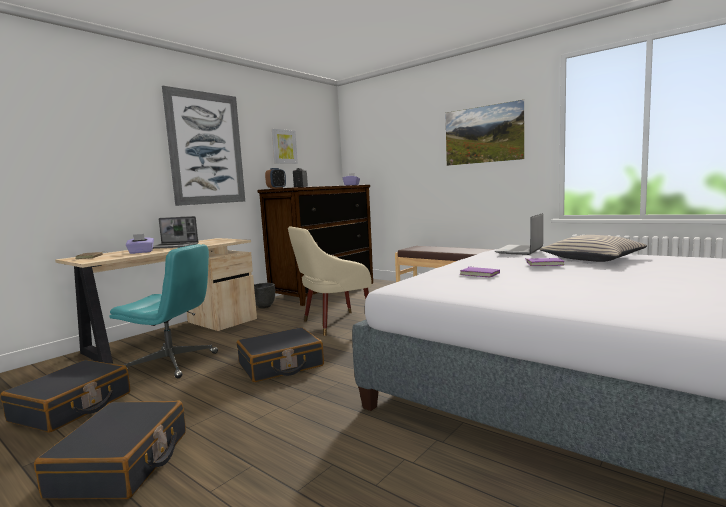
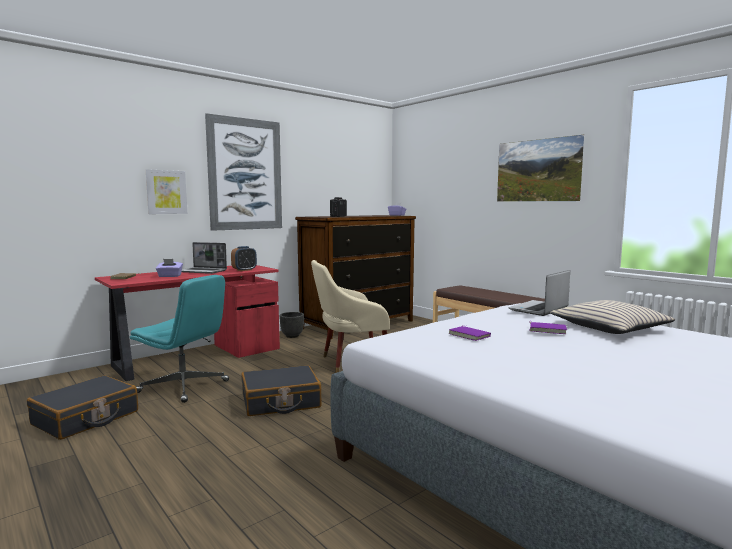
camera: 10 degrees right, 0 degrees up
black suitcase [34,401,186,499] -> none
beige desk [55,238,257,364] -> red desk [95,265,280,381]
alarm clock [265,168,286,189] -> alarm clock moved to [231,246,257,271]
picture [272,129,298,164] -> picture moved to [146,169,187,214]

